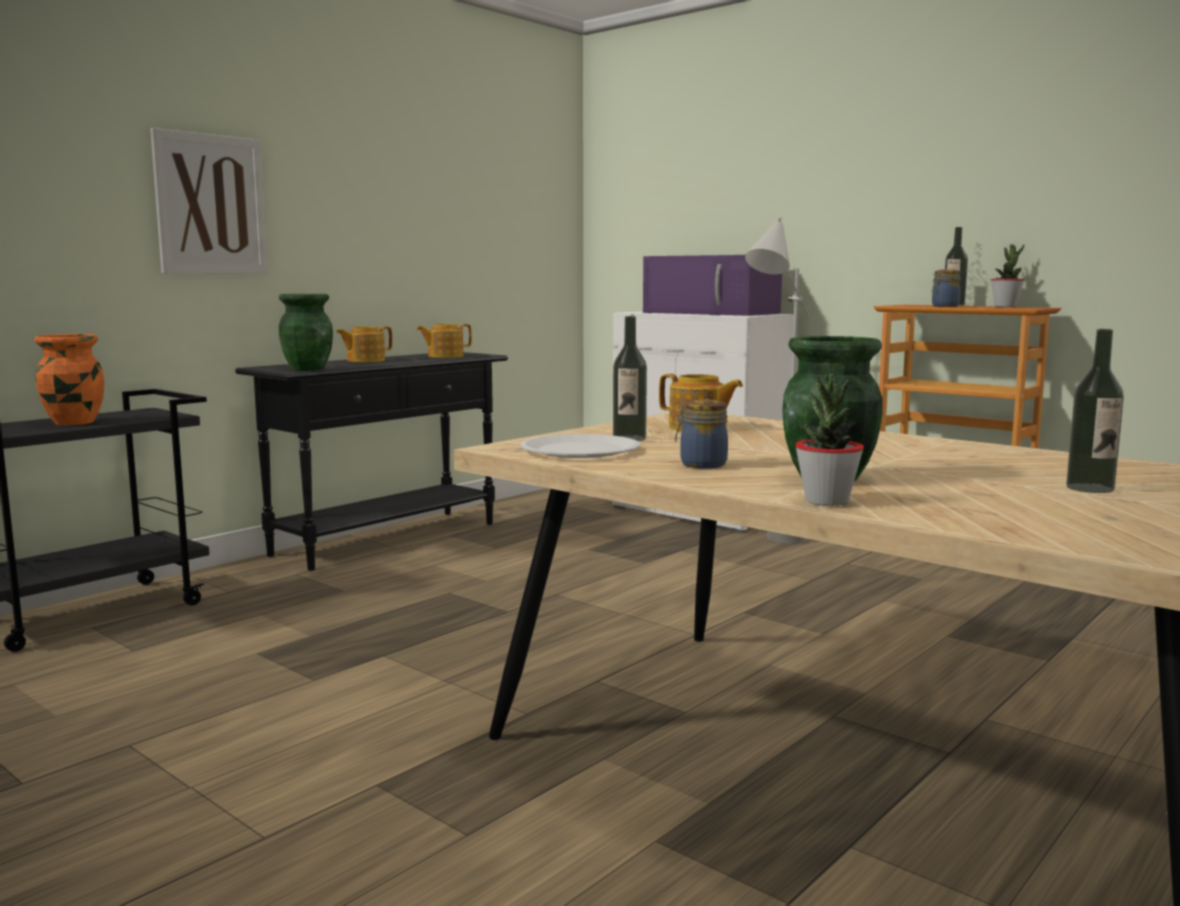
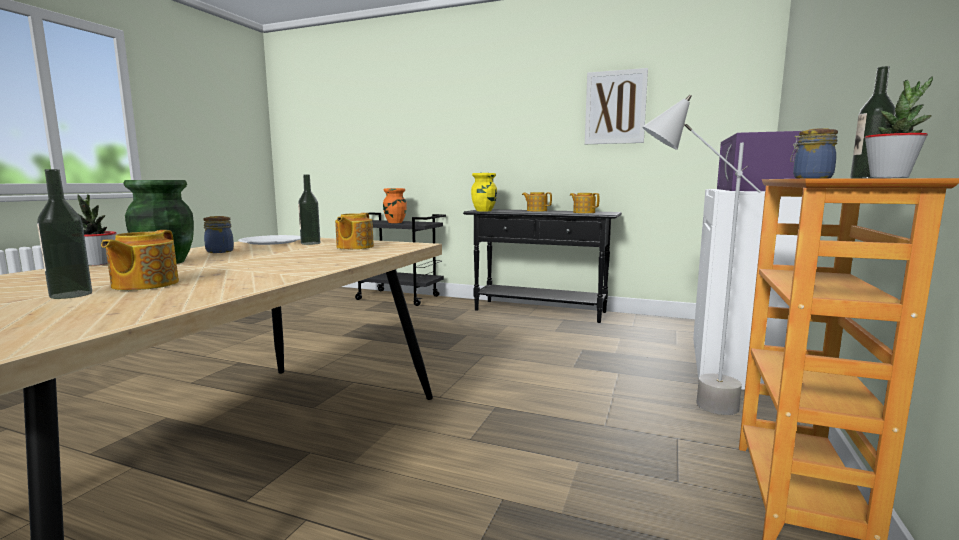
camera: 70 degrees right, 0 degrees up
picture [150,128,268,273] -> picture moved to [585,68,648,144]
green vase [279,294,333,371] -> yellow vase [471,173,497,211]
none -> teapot [101,230,179,290]

